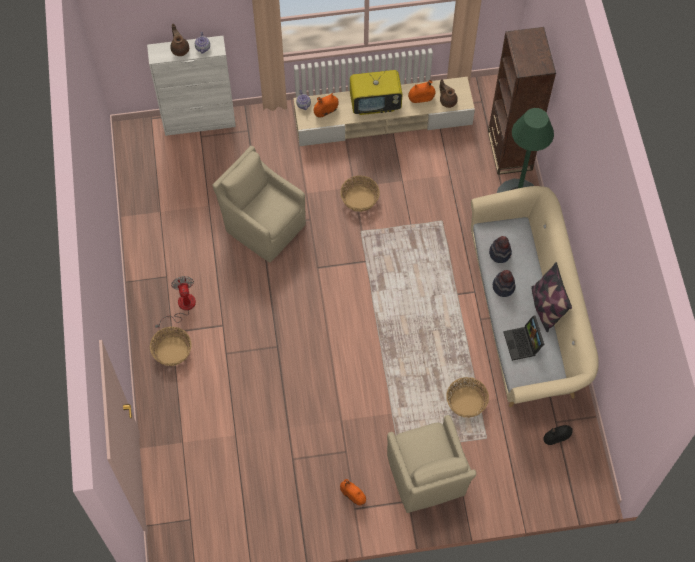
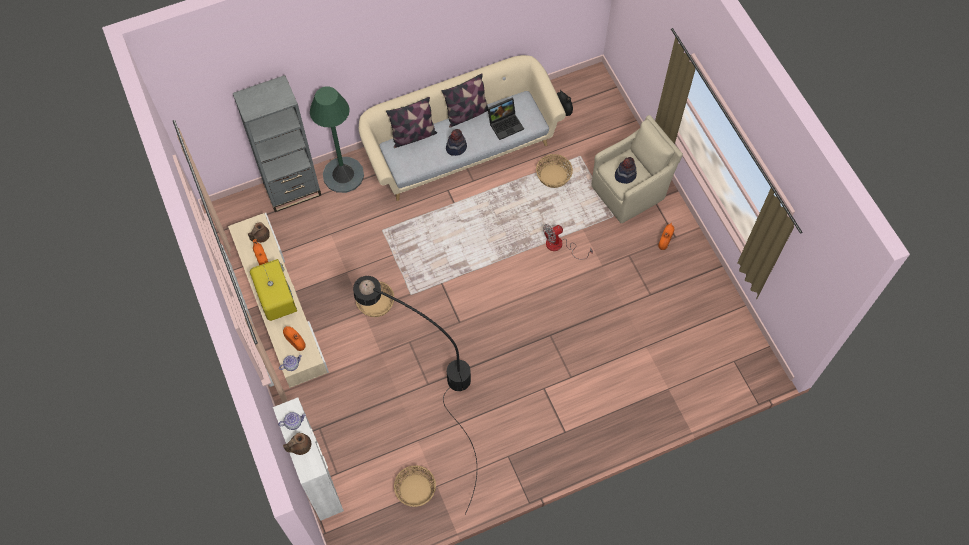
camera: 105 degrees left, 0 degrees up
basket [150,327,192,366] -> basket moved to [394,465,436,507]
fan [155,276,196,328] -> fan moved to [543,224,593,260]
beige armchair [213,146,306,263] -> black floor lamp [353,276,477,514]
brown bookcase [488,27,556,175] -> grey bookcase [233,75,321,212]
hat [489,236,512,263] -> hat moved to [615,157,637,184]
none -> pillow [386,97,437,148]

